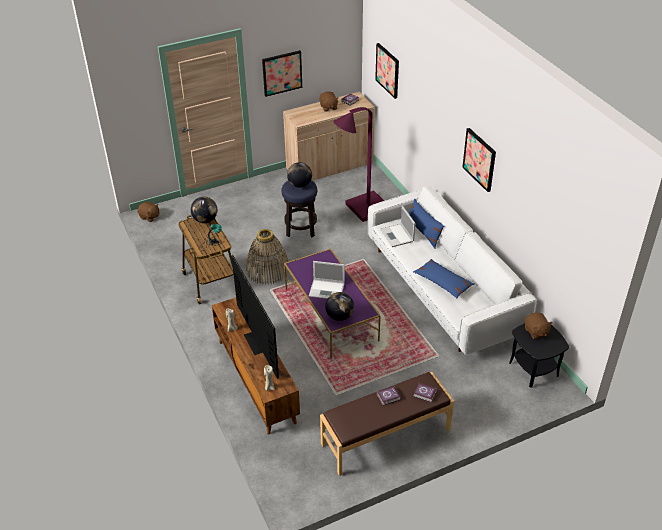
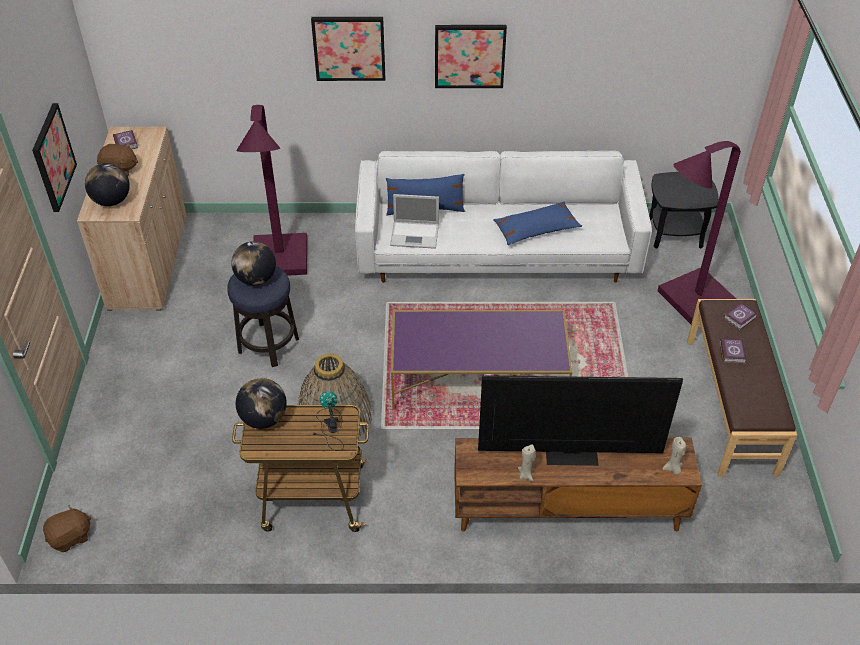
camera: 65 degrees left, 5 degrees up
laptop [309,261,345,299] -> none
globe [325,292,354,321] -> globe moved to [85,163,130,206]
picture [375,43,399,99] -> picture moved to [311,17,385,81]
brown plush toy [525,313,553,339] -> none
none -> purple floor lamp [658,141,741,324]

